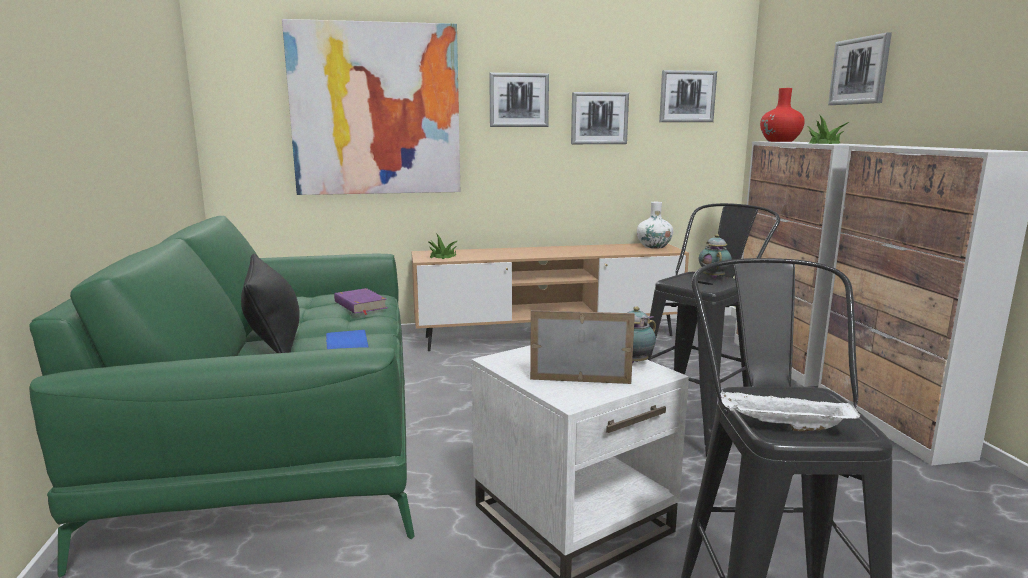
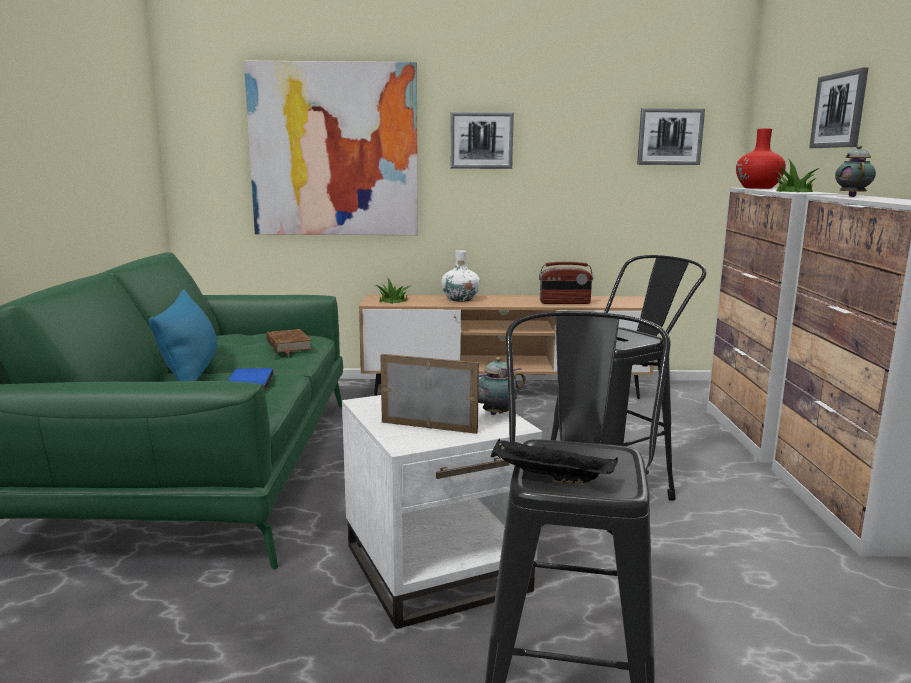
camera: 10 degrees right, 0 degrees up
black pillow [241,254,300,353] -> blue pillow [149,290,217,381]
purple book [334,288,387,315] -> brown book [266,329,312,355]
picture [571,92,629,144] -> none
white vase [637,202,673,249] -> white vase moved to [441,250,480,302]
teapot [699,234,732,279] -> teapot moved to [835,145,876,197]
white tray [721,391,860,432] -> black tray [491,439,618,484]
none -> radio [539,262,593,304]

